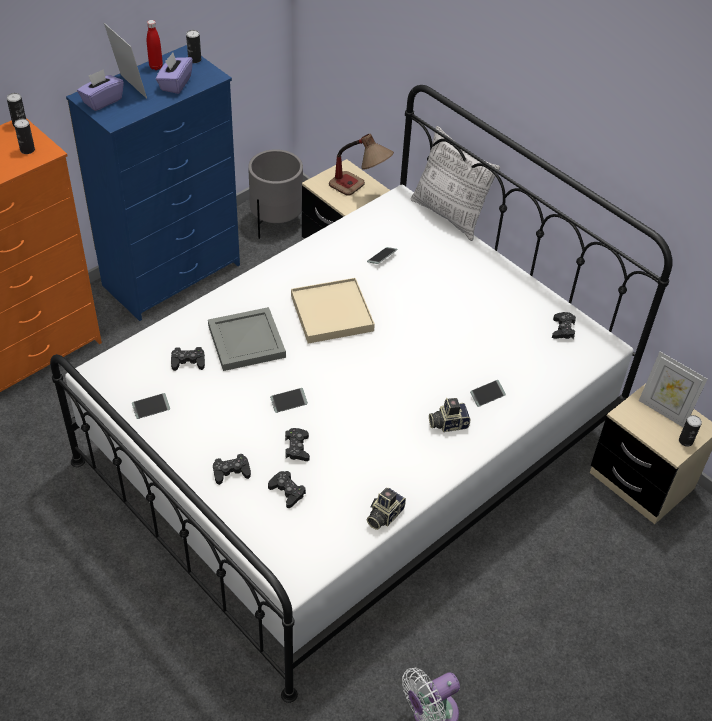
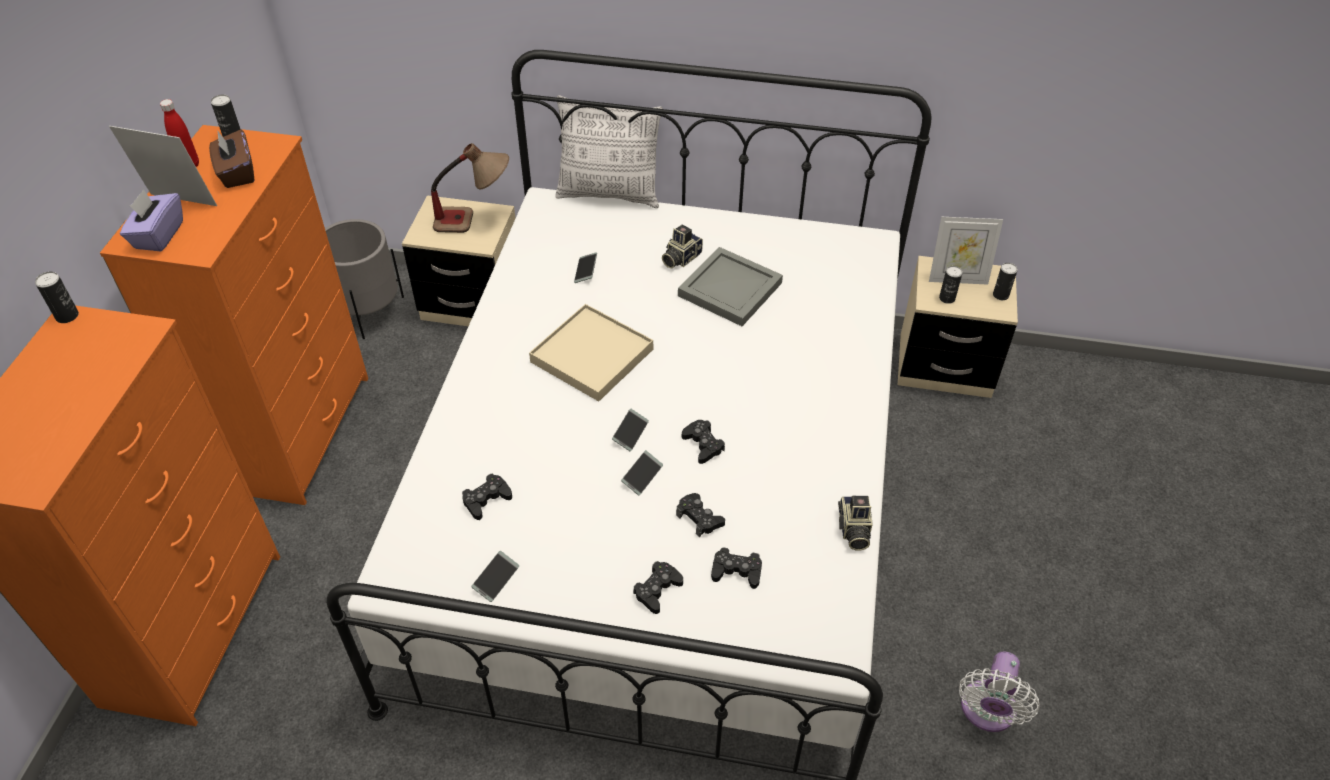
camera: 35 degrees left, 0 degrees up
can [14,119,35,154] -> can moved to [939,266,963,304]
blue dresser [66,45,240,321] -> orange dresser [100,125,368,505]
purple tissue box [156,52,193,94] -> brown tissue box [209,130,254,188]
grey tray [208,307,286,371] -> grey tray moved to [678,247,783,326]
camera [429,398,471,432] -> camera moved to [662,224,703,268]
phone [470,380,506,407] -> phone moved to [612,409,649,452]
black game controller [552,312,576,339] -> black game controller moved to [682,420,725,464]

